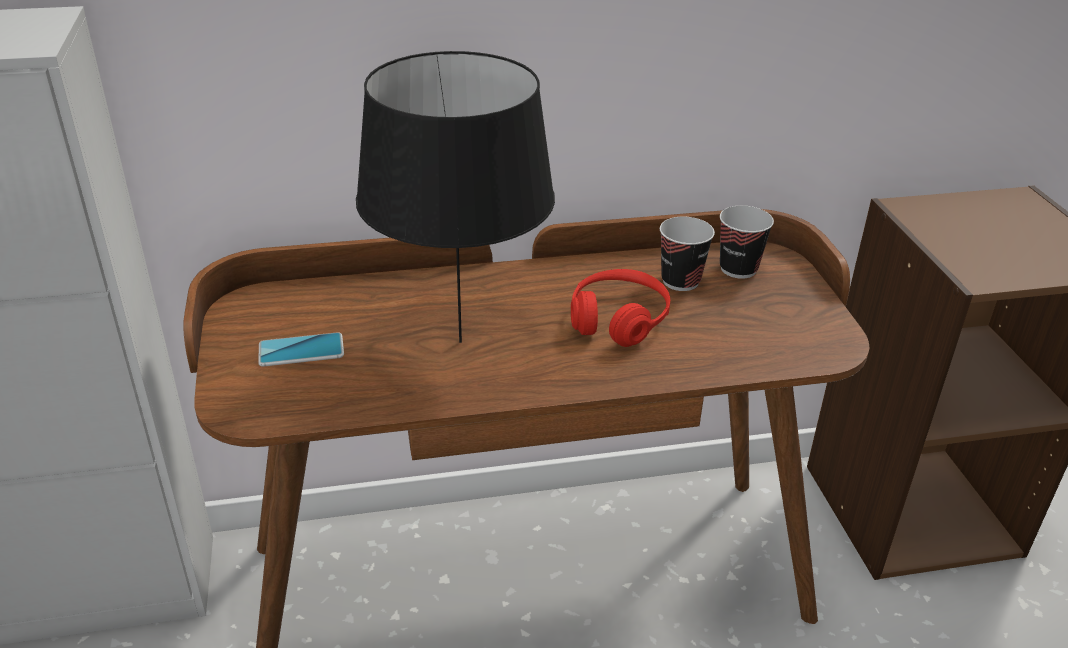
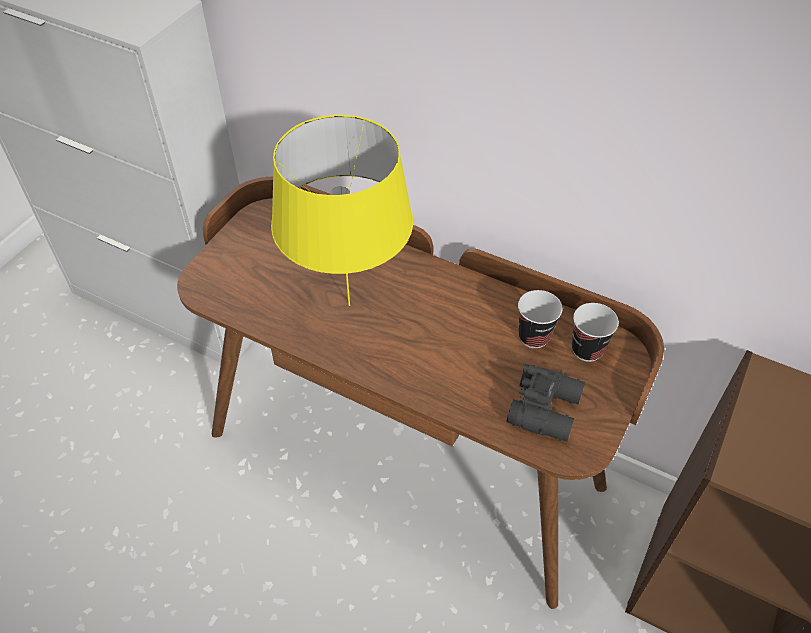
camera: 40 degrees right, 15 degrees up
phone [258,332,344,367] -> none
black table lamp [356,51,555,343] -> yellow table lamp [271,115,413,306]
red headphones [571,269,670,347] -> none
none -> black binoculars [507,364,585,442]

